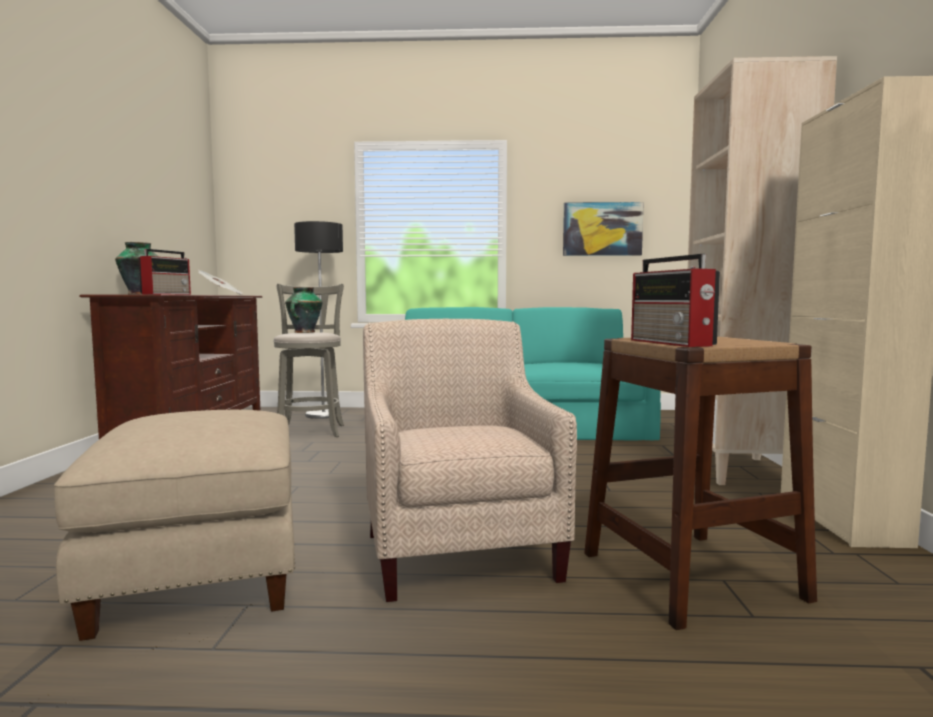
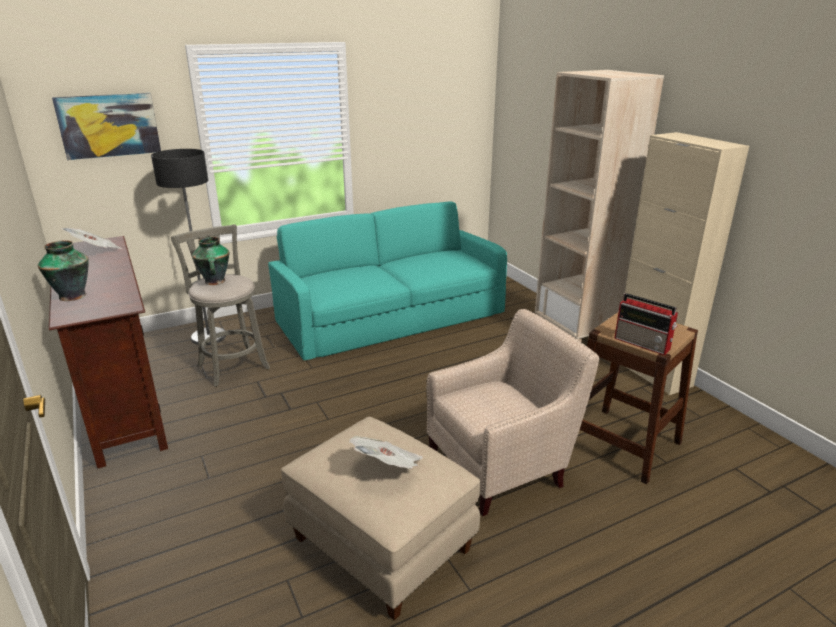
camera: 30 degrees left, 20 degrees up
radio [138,249,191,295] -> none
beige armchair [363,319,577,602] -> beige armchair turned 105 degrees clockwise [427,309,599,516]
picture [563,202,644,256] -> picture moved to [52,93,161,160]
none -> newspaper [349,436,423,469]

